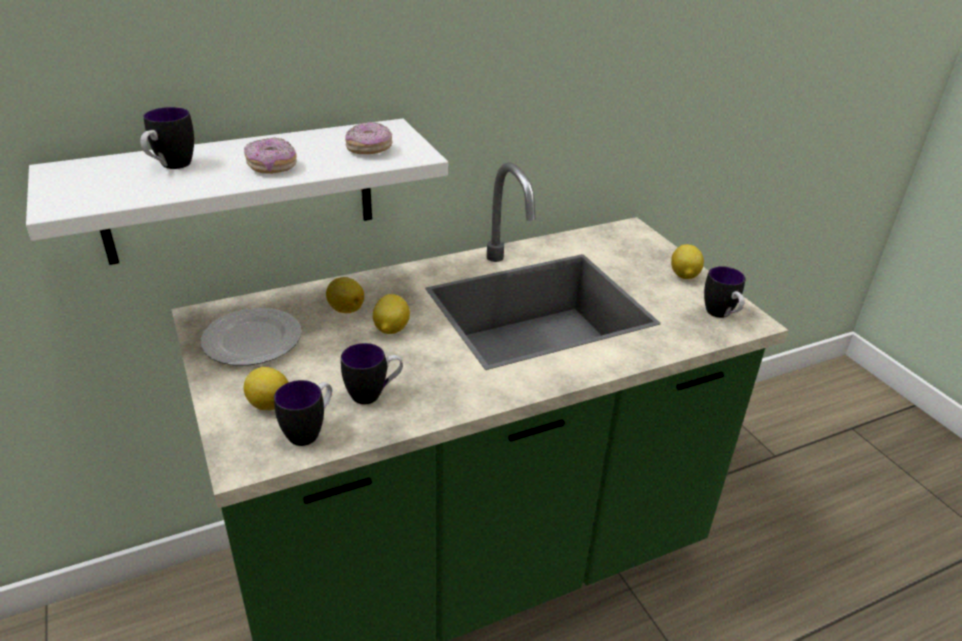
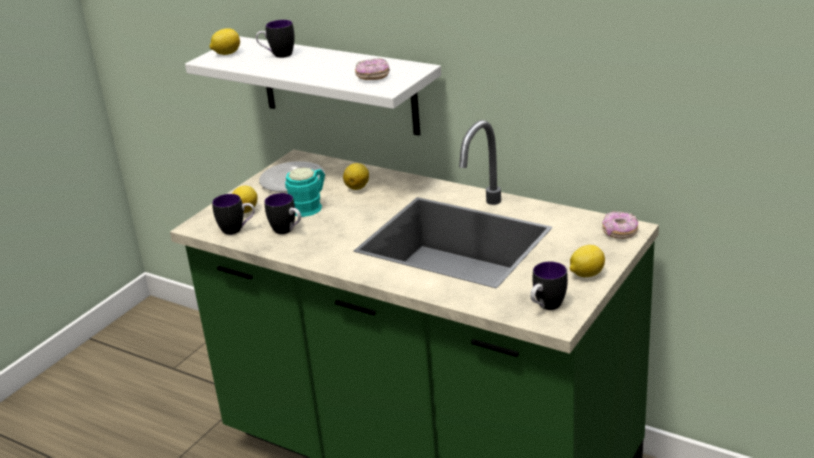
camera: 60 degrees right, 5 degrees down
donut [244,137,297,174] -> donut moved to [602,212,638,239]
lemon [373,294,410,334] -> lemon moved to [210,28,240,55]
none -> turquoise mug [285,167,325,217]

